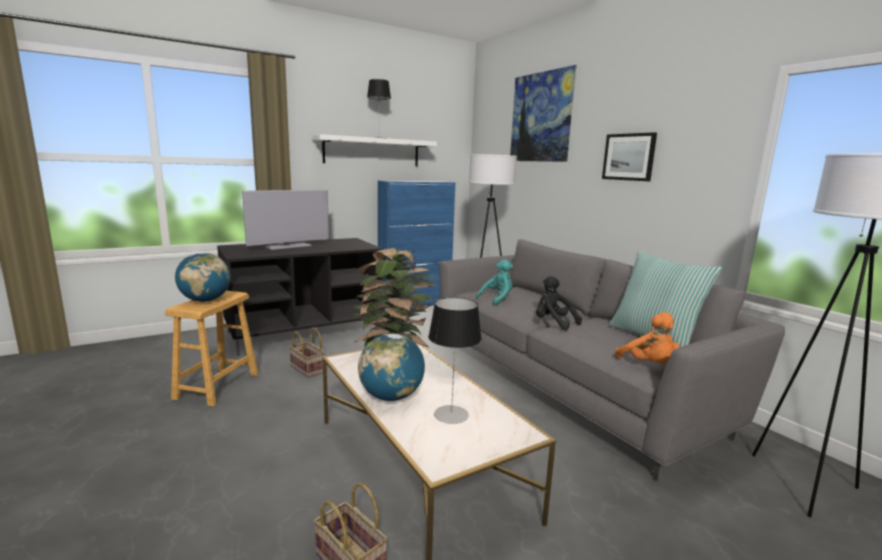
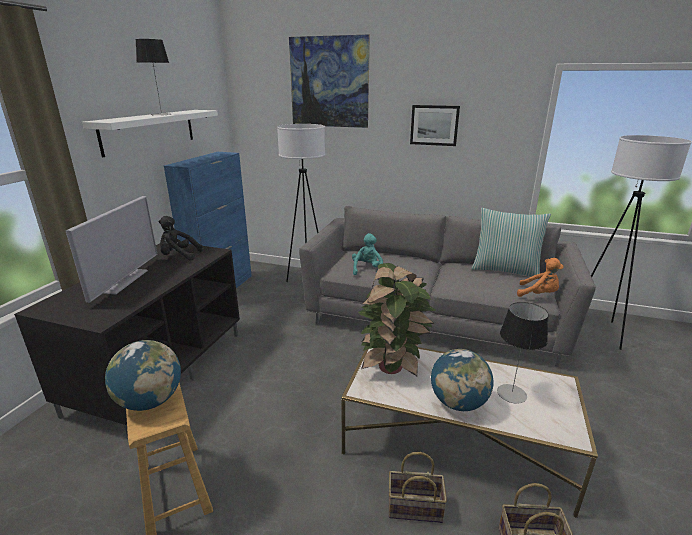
camera: 40 degrees left, 10 degrees up
basket [289,328,326,378] -> basket moved to [389,452,447,523]
black plush toy [536,276,582,330] -> black plush toy moved to [159,216,203,261]

